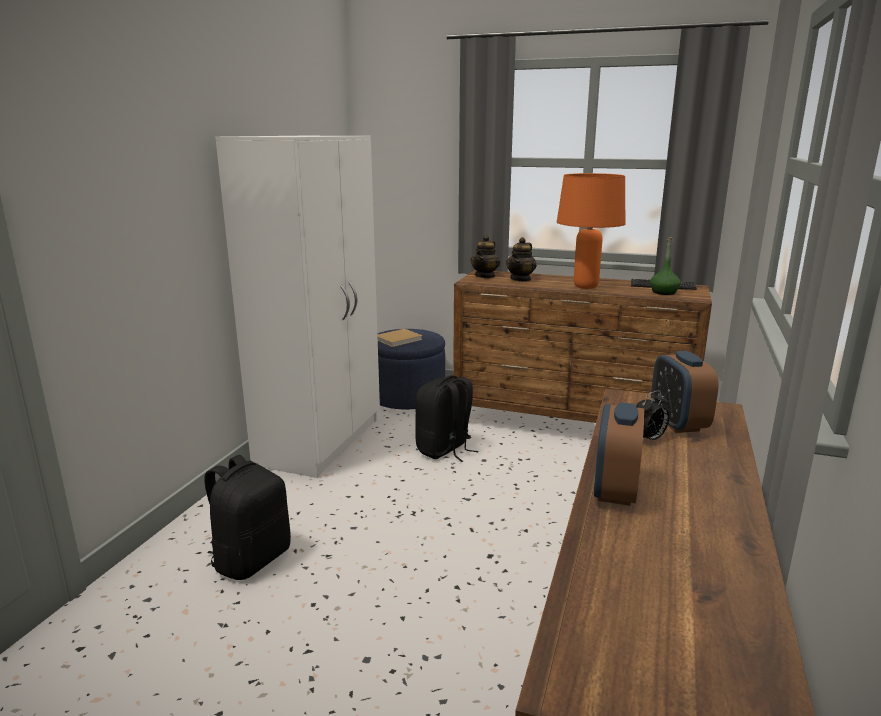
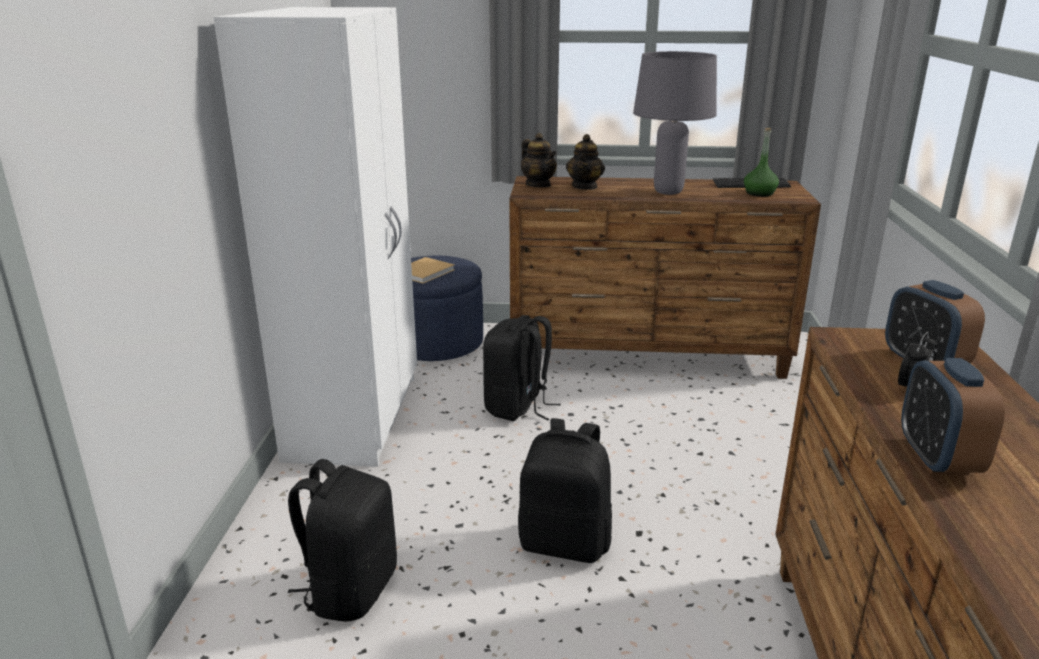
camera: 15 degrees left, 5 degrees up
teapot [470,235,500,278] -> teapot turned 45 degrees counterclockwise [521,133,557,187]
orange table lamp [557,173,625,289] -> grey table lamp [633,51,717,195]
none -> black backpack [518,418,612,563]

